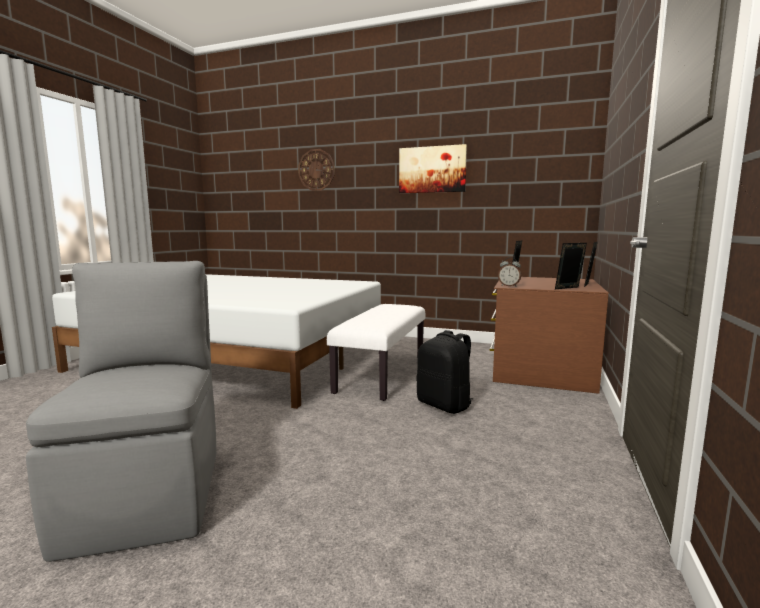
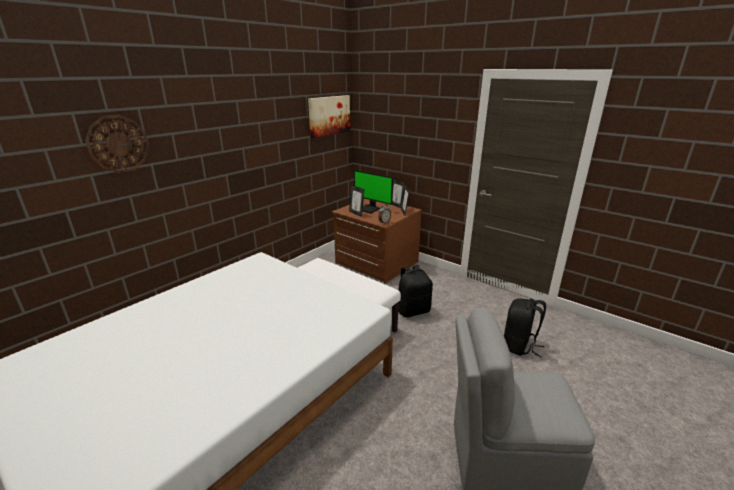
camera: 70 degrees left, 15 degrees up
picture [399,144,467,193] -> picture moved to [308,95,350,138]
none -> monitor [354,170,393,214]
none -> black backpack [504,298,546,357]

